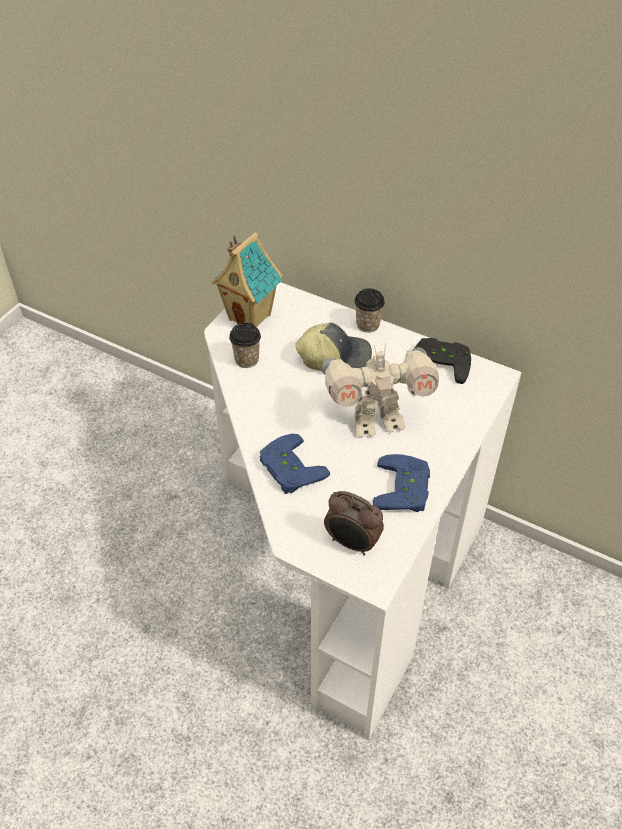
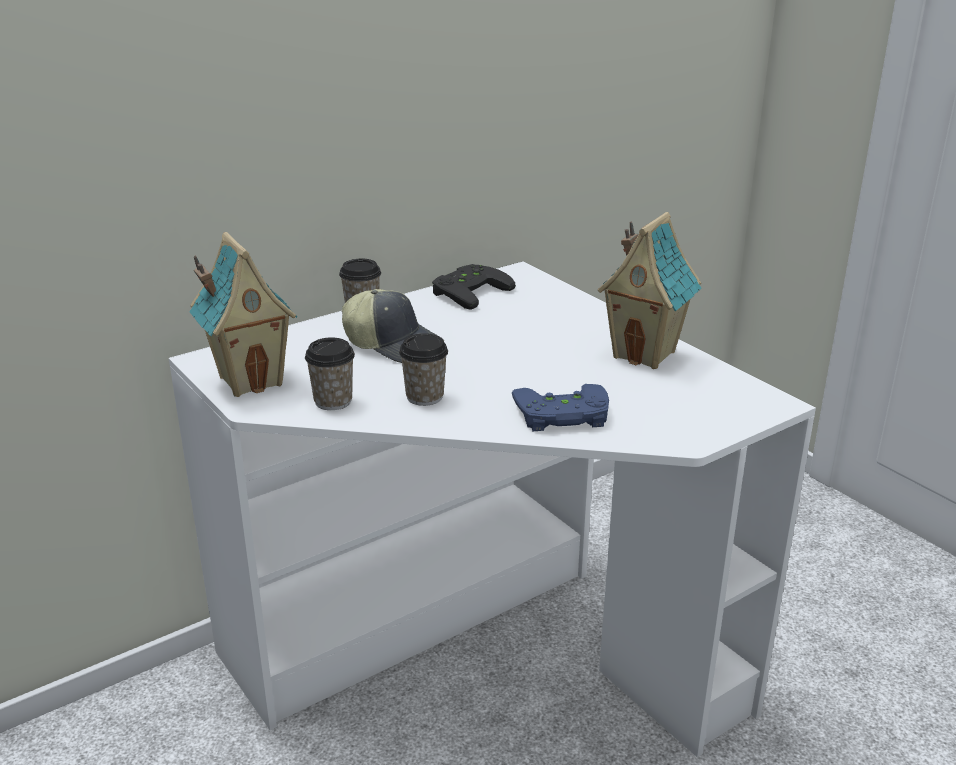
camera: 65 degrees left, 20 degrees down
cap [296,322,372,371] -> cap turned 105 degrees clockwise [342,289,444,363]
toy robot [322,343,439,437] -> none
alarm clock [324,491,384,555] -> none
blue game controller [373,454,430,512] -> toy house [598,212,702,369]
none -> cup [399,333,448,406]

